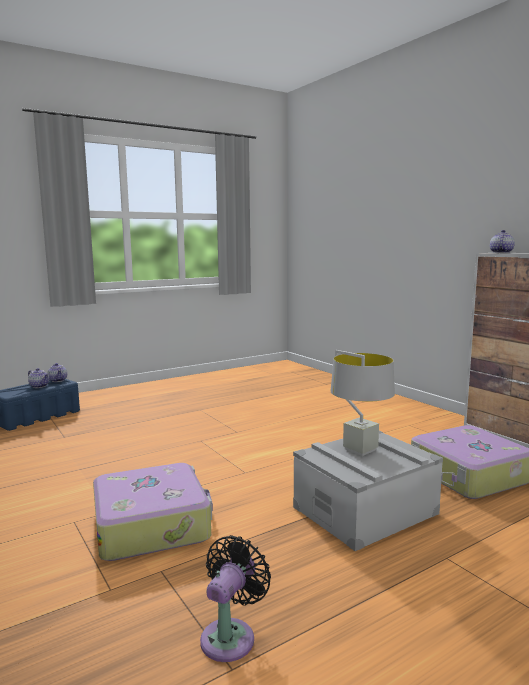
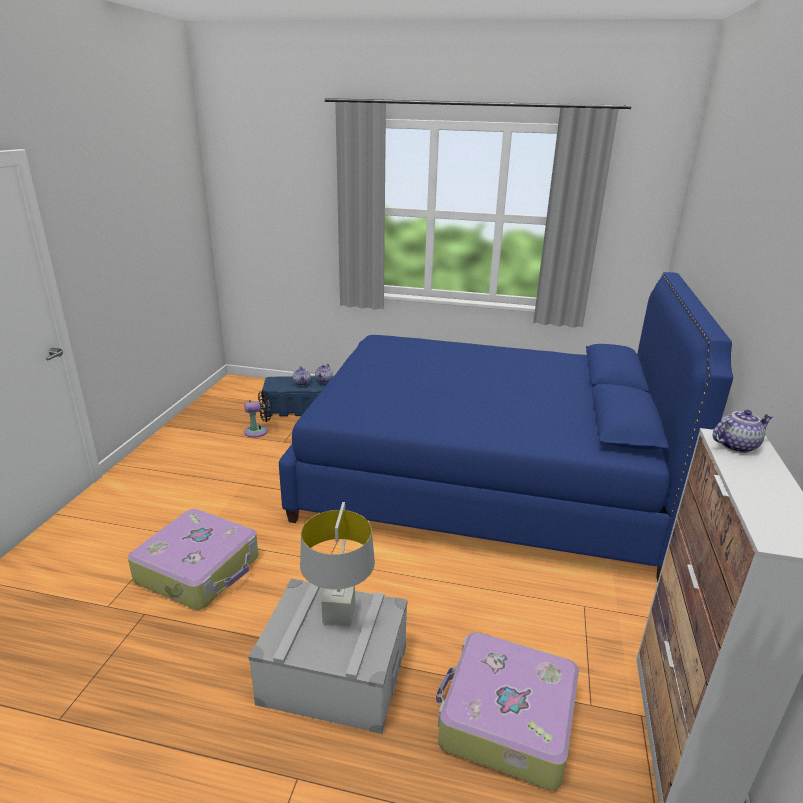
camera: 45 degrees right, 15 degrees up
black fan [200,535,271,662] -> black fan moved to [244,390,271,438]
none -> blue bed [279,272,733,582]

